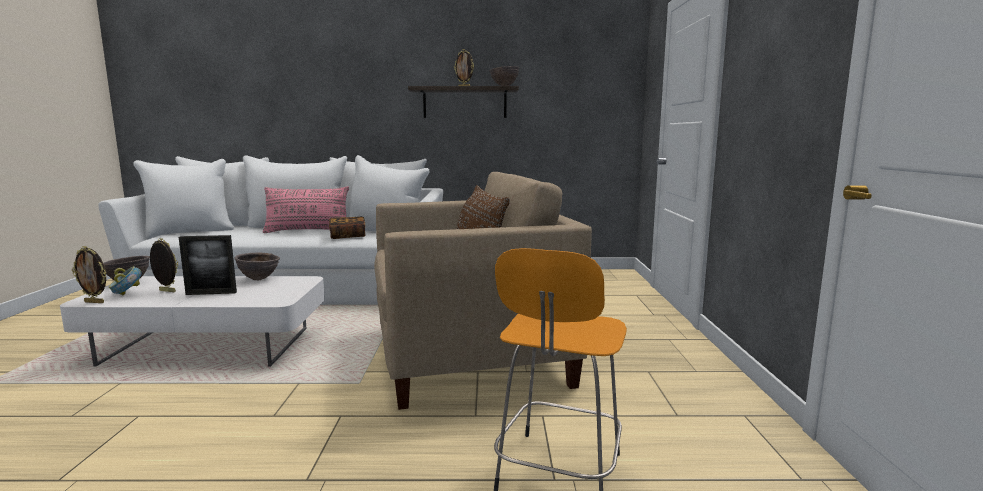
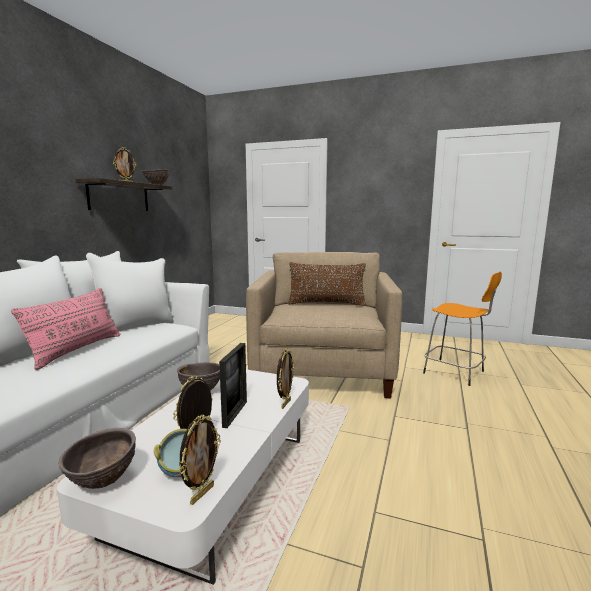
camera: 70 degrees left, 0 degrees up
book [329,217,366,239] -> none
none -> picture frame [277,348,294,409]

